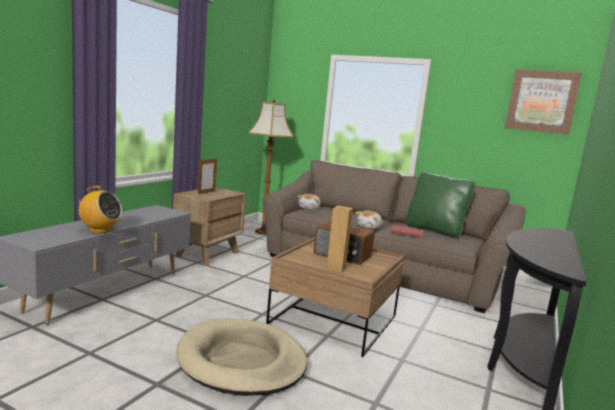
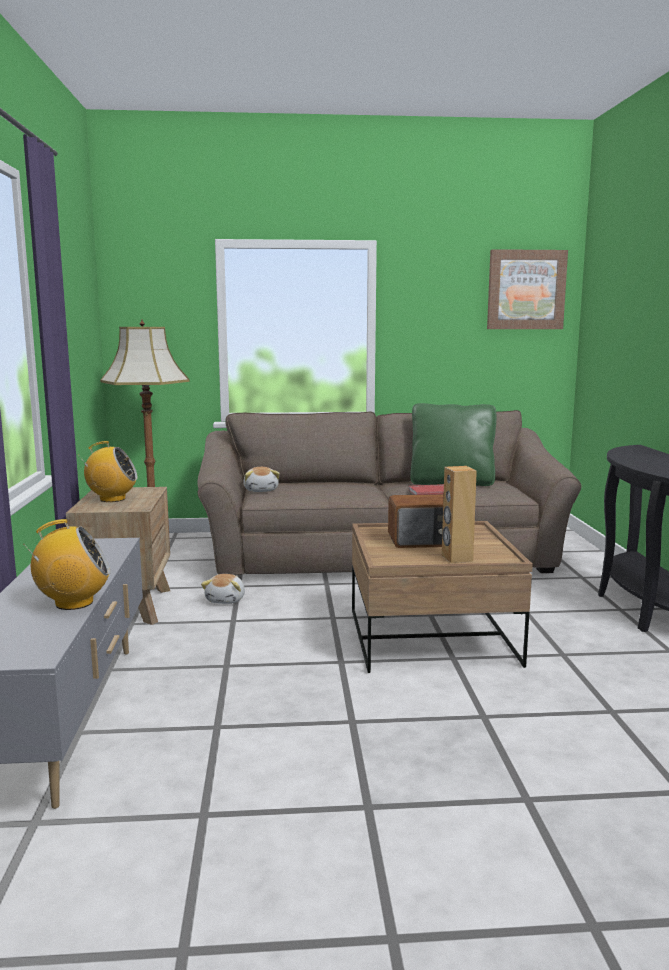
camera: 30 degrees left, 0 degrees up
beige dog bed [176,318,308,396] -> none
picture frame [198,159,217,194] -> radio [78,441,137,502]
plush toy [355,211,382,229] -> plush toy moved to [201,574,245,604]

